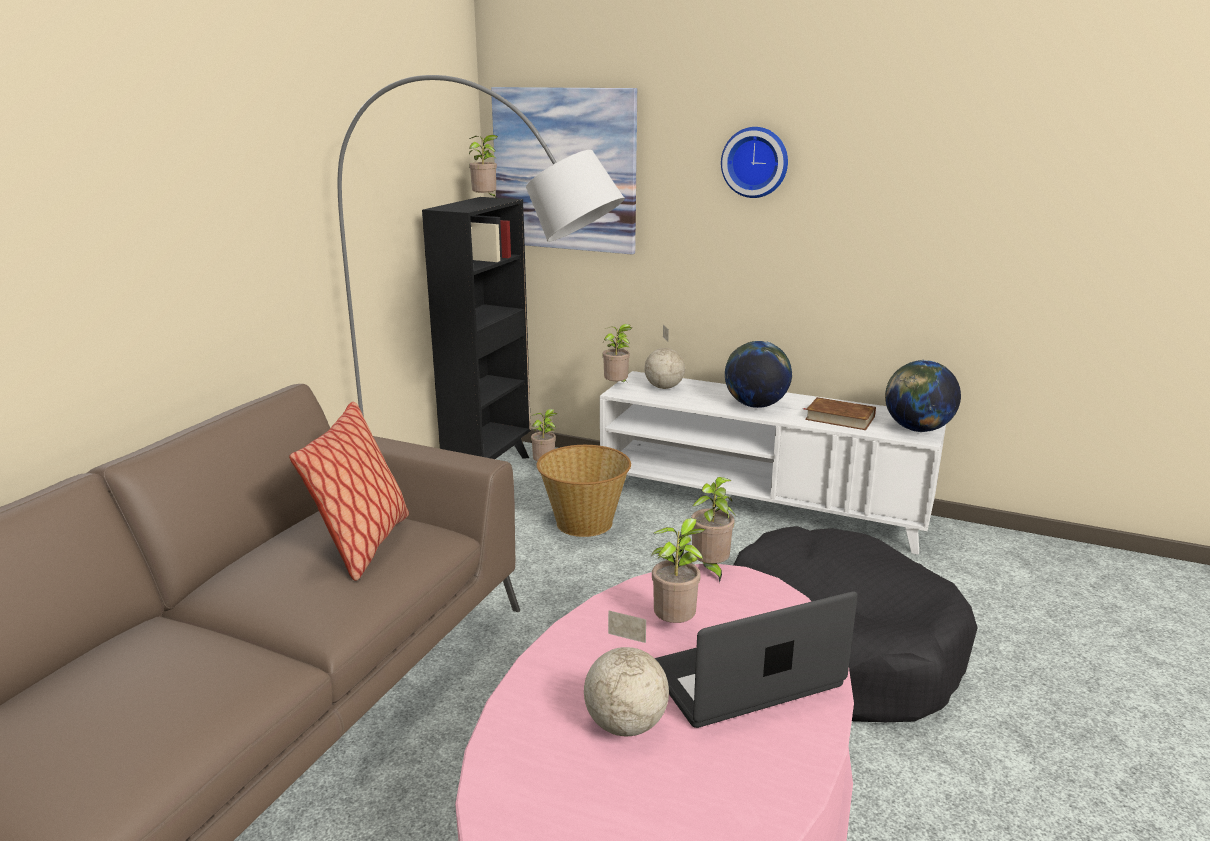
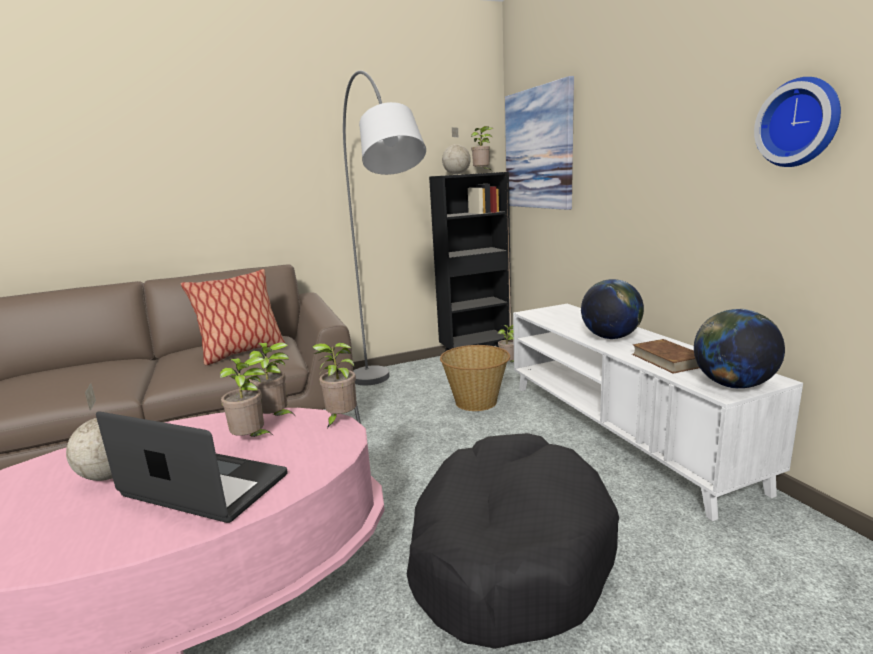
camera: 45 degrees right, 5 degrees down
potted plant [602,324,632,382] -> potted plant moved to [249,342,295,416]
globe [644,325,685,389] -> globe moved to [442,127,471,175]
wall clock [721,127,788,198] -> wall clock moved to [754,77,841,167]

